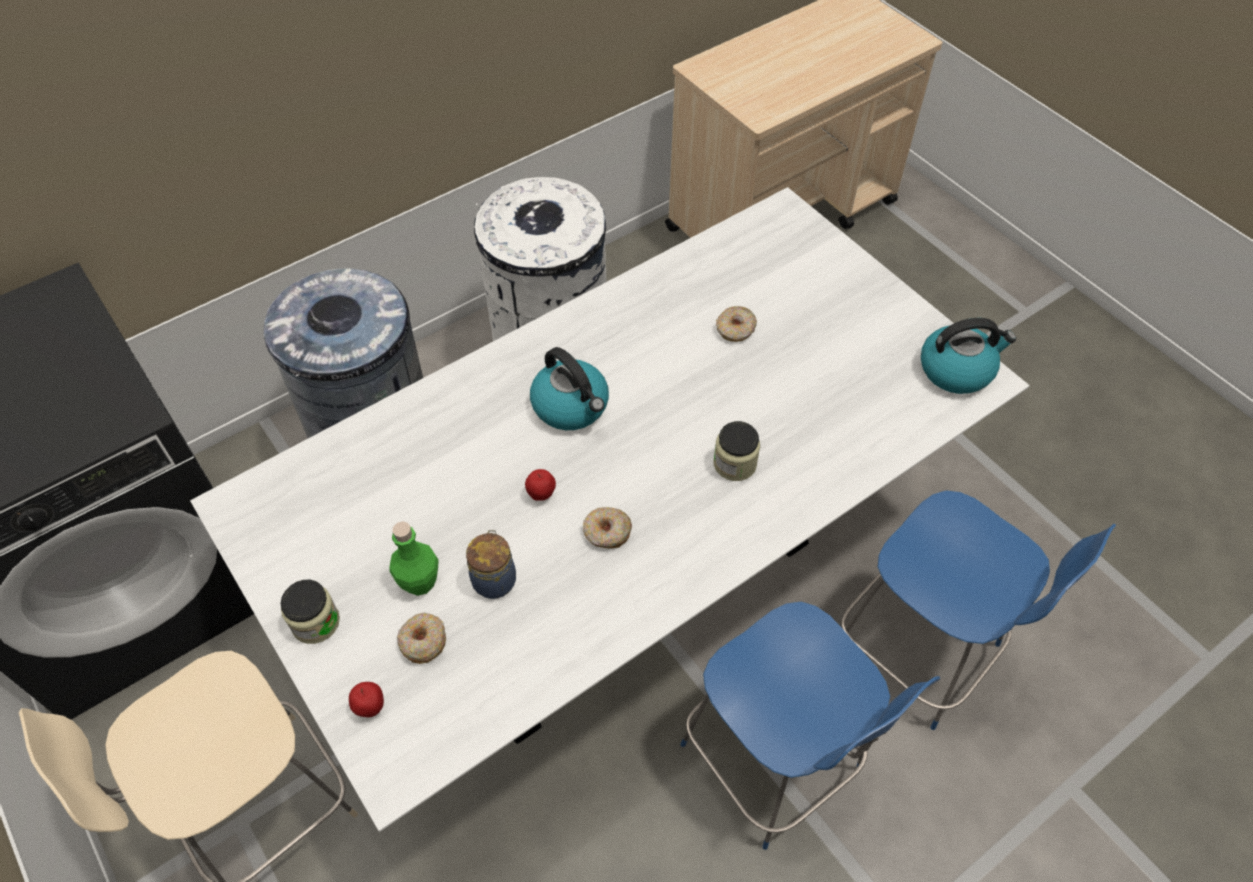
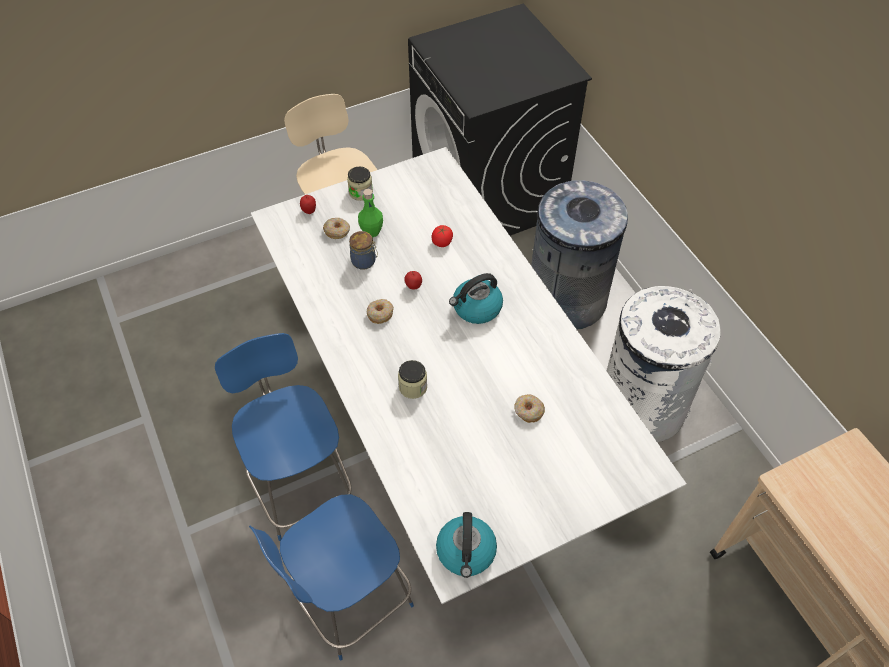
camera: 100 degrees right, 0 degrees up
blue chair [680,602,940,850] -> blue chair turned 90 degrees clockwise [215,333,351,541]
none -> tomato [432,225,453,247]

